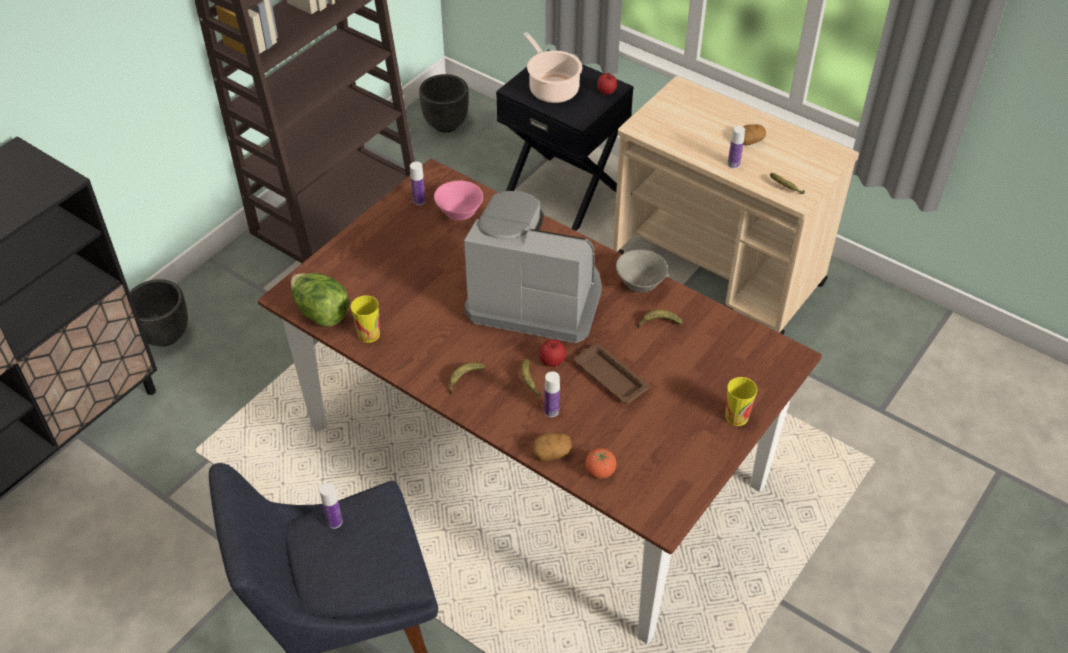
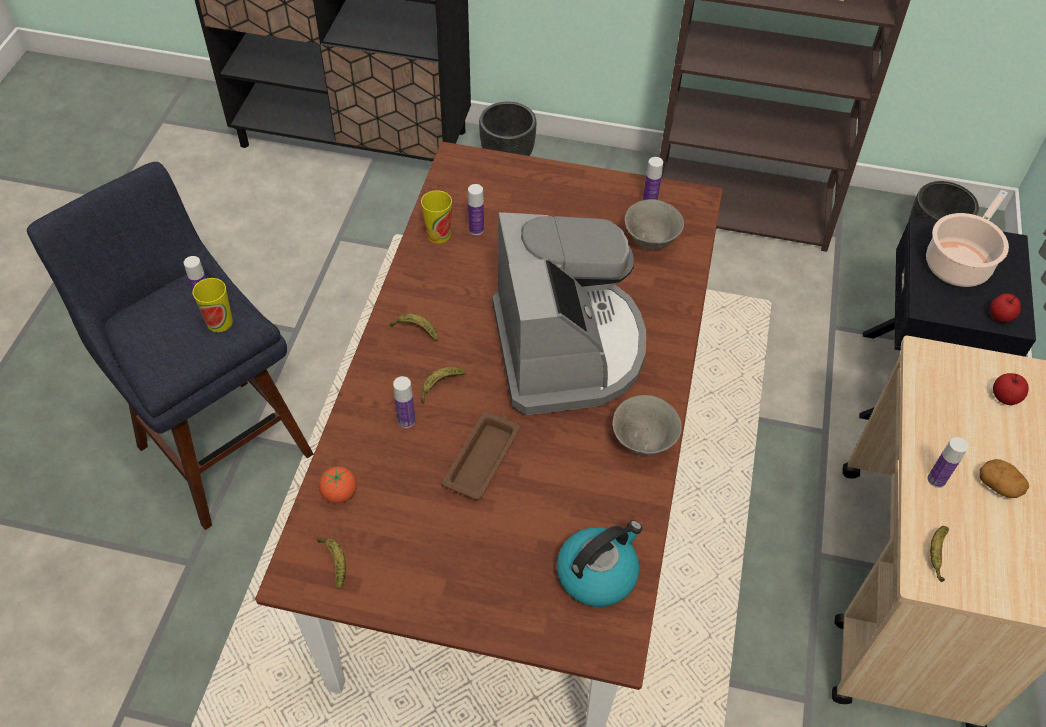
camera: 65 degrees right, 5 degrees up
lettuce [291,273,349,327] -> none
pink bowl [434,181,483,221] -> grey bowl [625,199,684,250]
potato [532,433,572,461] -> none
apple [539,339,566,367] -> apple moved to [993,373,1029,405]
banana [637,310,683,328] -> banana moved to [317,537,346,589]
cup [725,377,758,426] -> cup moved to [192,278,233,332]
none -> bottle [468,184,484,235]
none -> kettle [557,520,642,607]

